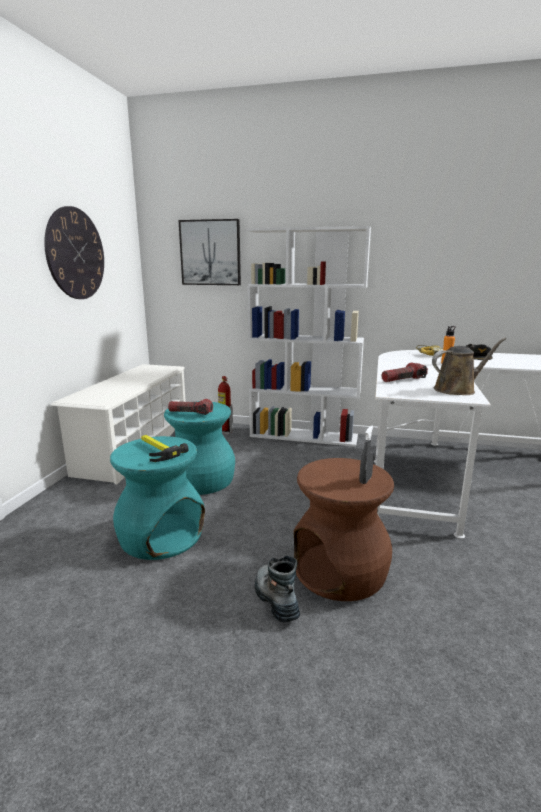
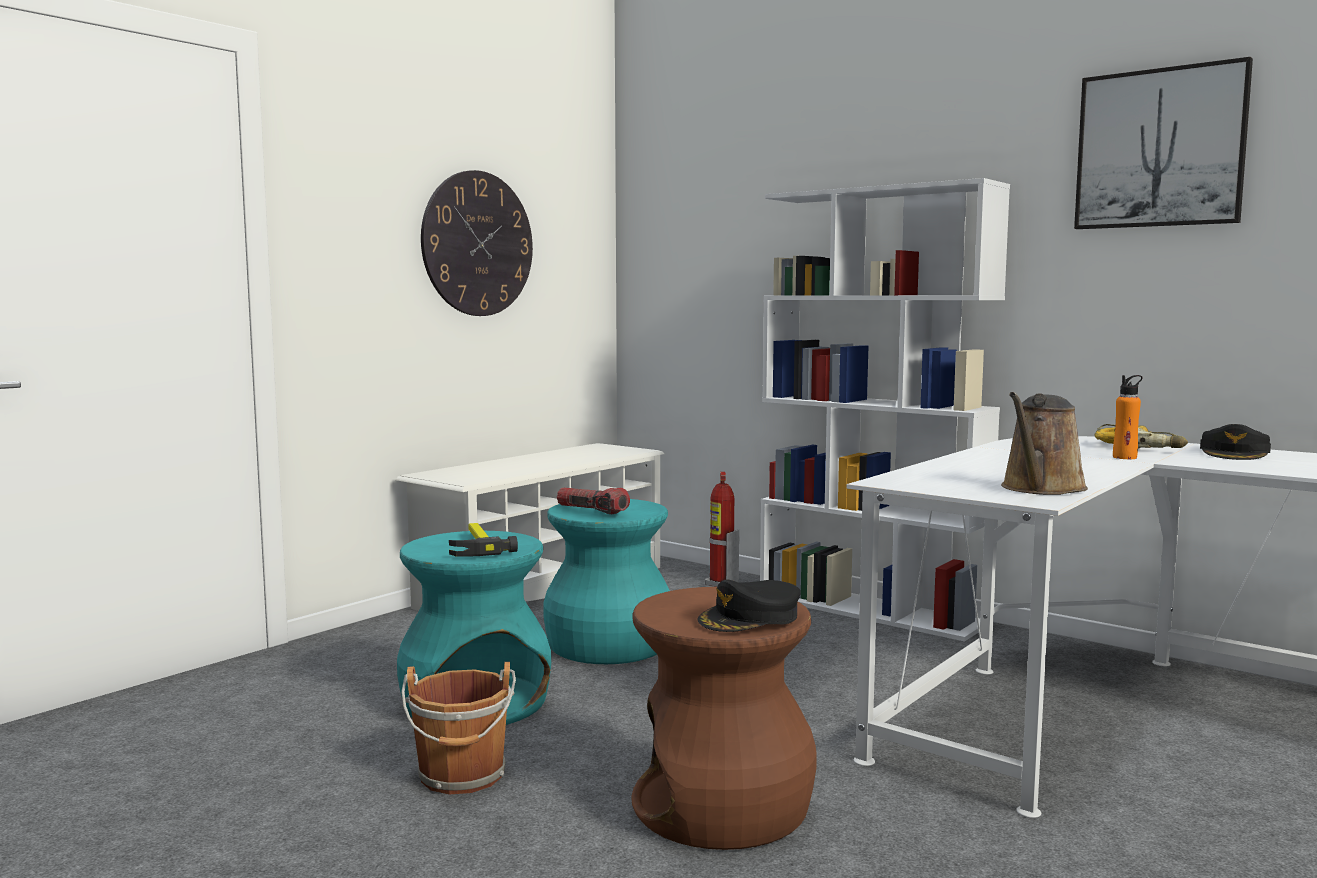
camera: 25 degrees right, 10 degrees down
picture [179,219,241,285] -> picture moved to [1074,57,1253,229]
boot [255,556,300,622] -> none
grey spray bottle [359,425,374,484] -> black cap [697,580,801,632]
flashlight [381,362,428,382] -> none
brown watering can [432,338,506,395] -> brown watering can turned 120 degrees clockwise [1001,392,1088,495]
none -> brown bucket [401,662,516,795]

